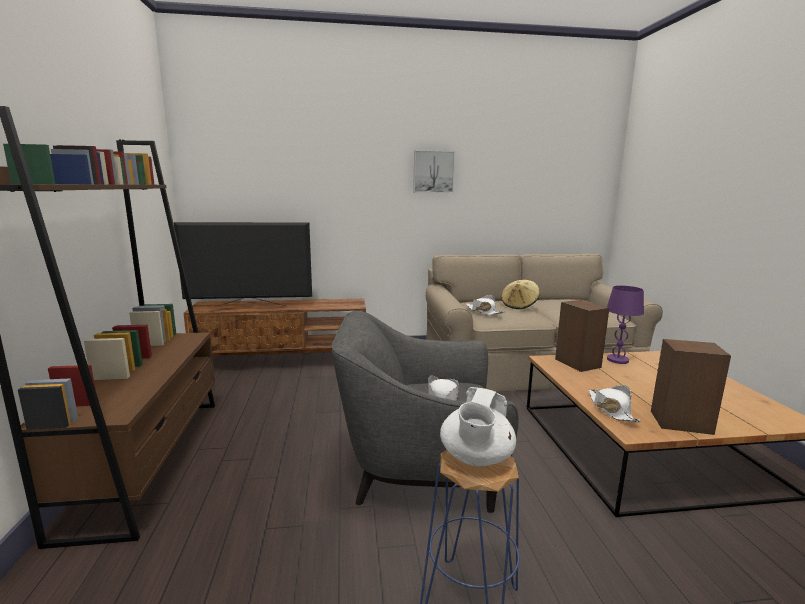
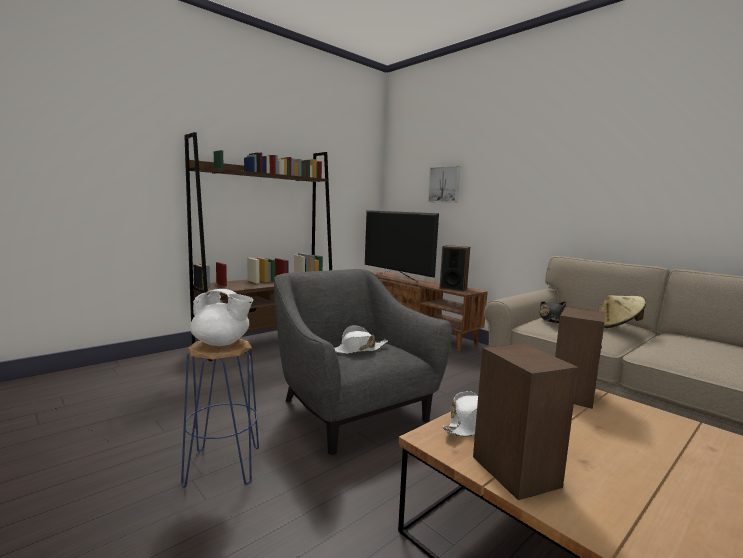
camera: 55 degrees right, 5 degrees down
picture [413,150,455,193] -> picture moved to [428,166,461,203]
white teapot [440,387,516,466] -> white teapot turned 150 degrees counterclockwise [190,289,254,346]
white hat [466,295,504,315] -> black hat [539,301,567,323]
purple table lamp [607,286,644,364] -> none
none -> speaker [439,245,470,291]

